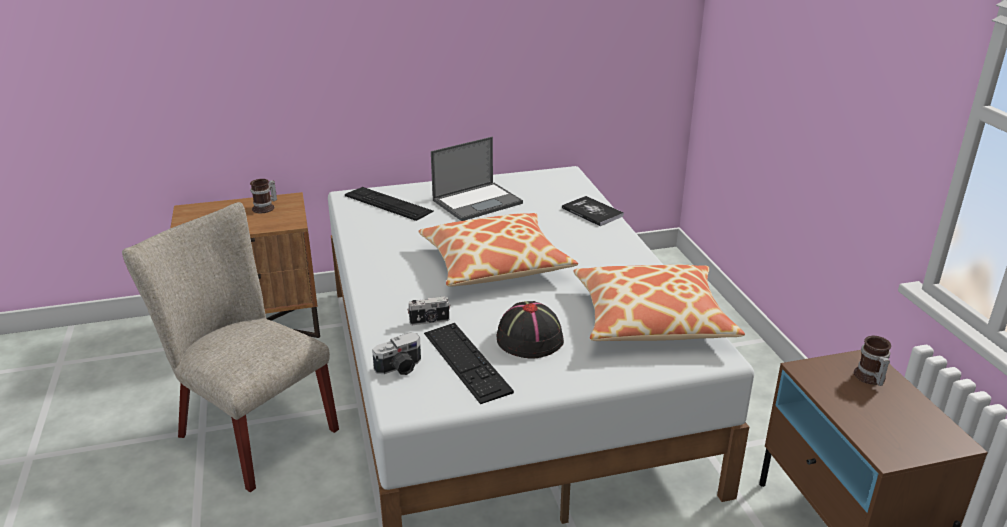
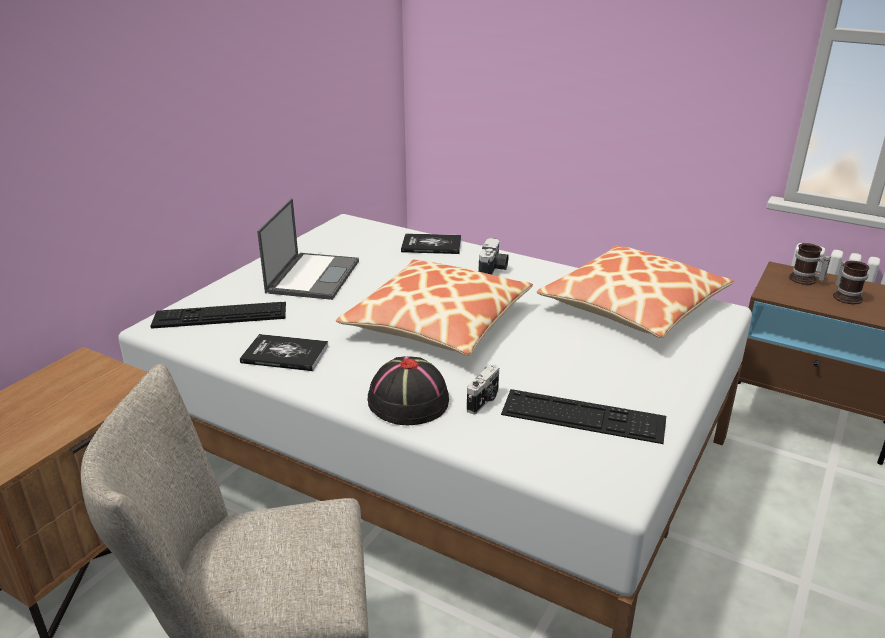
camera: 45 degrees left, 0 degrees up
mug [250,179,277,213] -> mug moved to [833,261,870,304]
camera [372,333,421,375] -> camera moved to [478,238,508,275]
black hat [497,301,564,358] -> black hat moved to [367,356,449,425]
none -> book [240,334,328,371]

